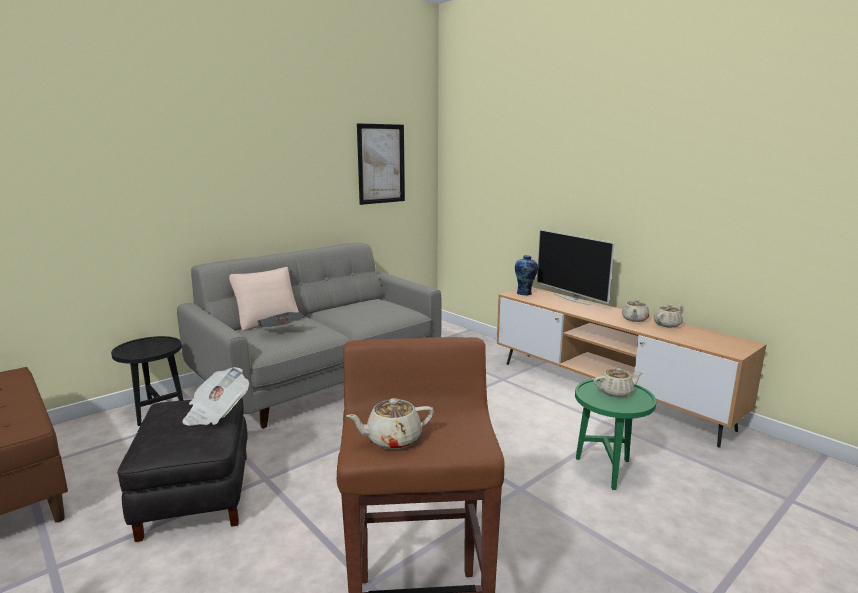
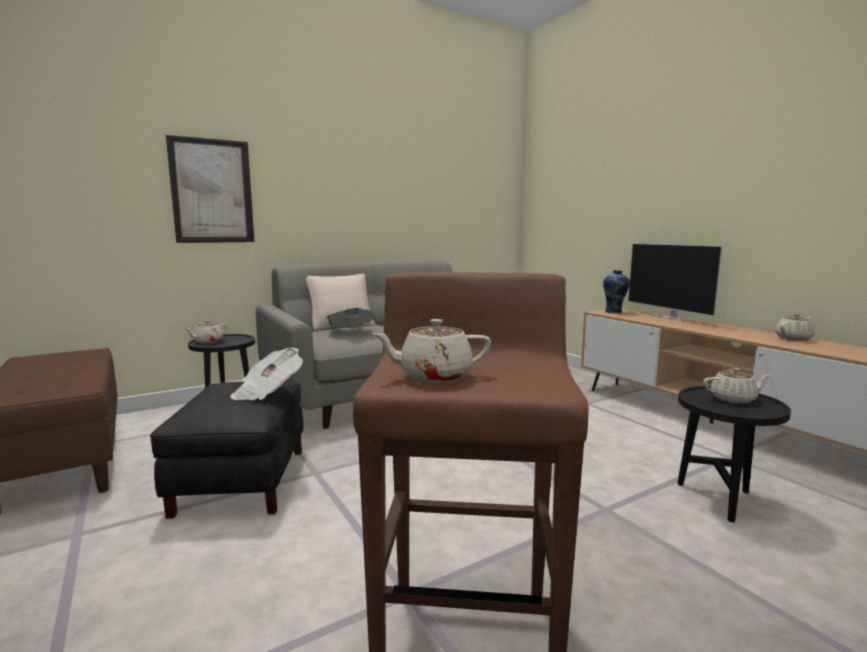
camera: 10 degrees right, 5 degrees down
picture [357,123,405,205] -> picture moved to [166,135,254,243]
green side table [575,379,656,490] -> black side table [678,386,791,523]
beige teapot [622,299,650,322] -> beige teapot moved to [185,320,227,343]

